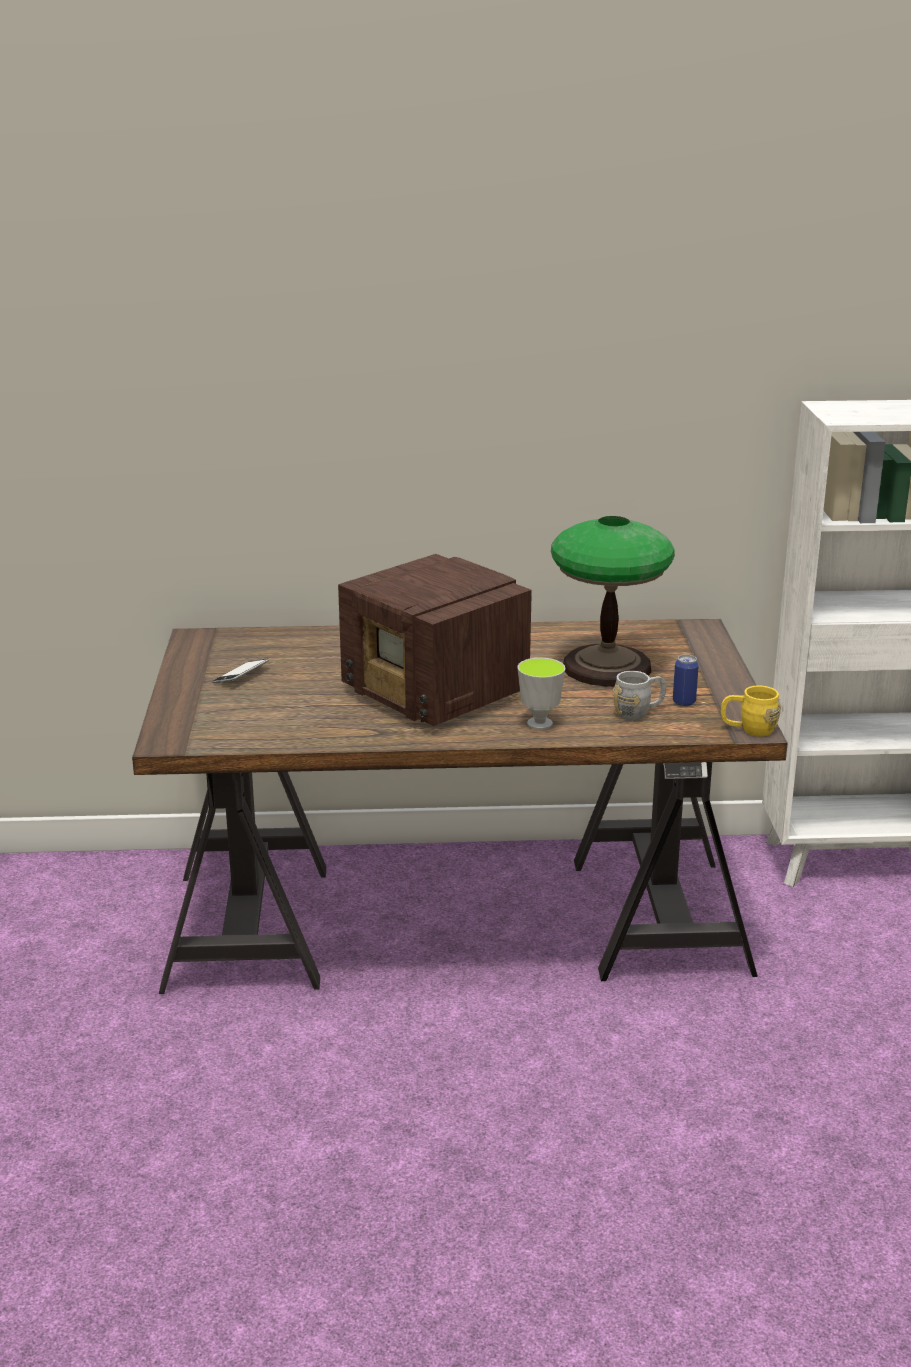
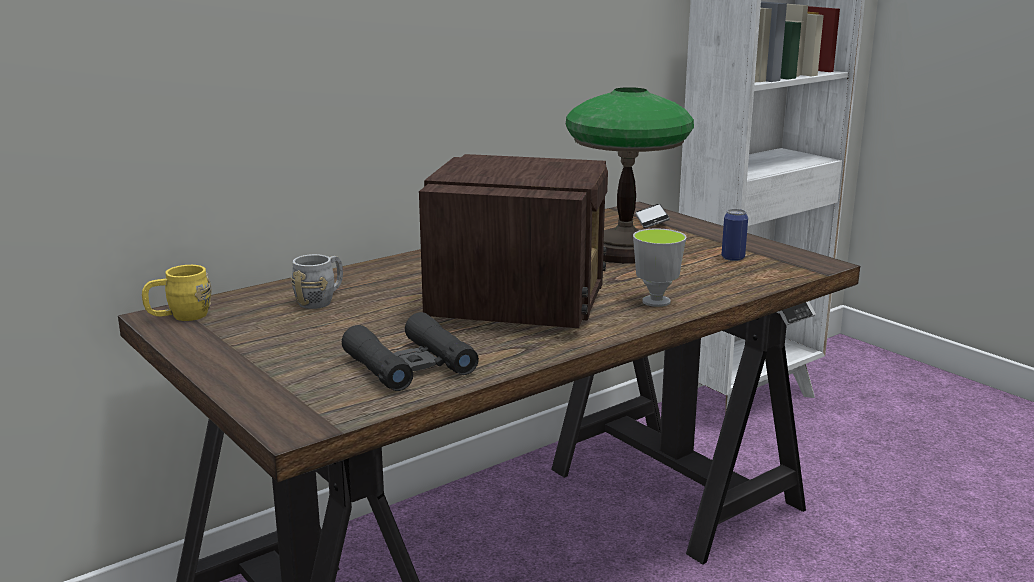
camera: 35 degrees left, 5 degrees down
phone [213,658,269,683] -> phone moved to [635,204,670,228]
radio [338,554,532,726] -> radio turned 90 degrees counterclockwise [419,154,608,328]
grey mug [613,671,666,721] -> grey mug moved to [291,254,343,309]
yellow mug [721,686,781,737] -> yellow mug moved to [142,265,211,321]
none -> black binoculars [342,312,479,391]

